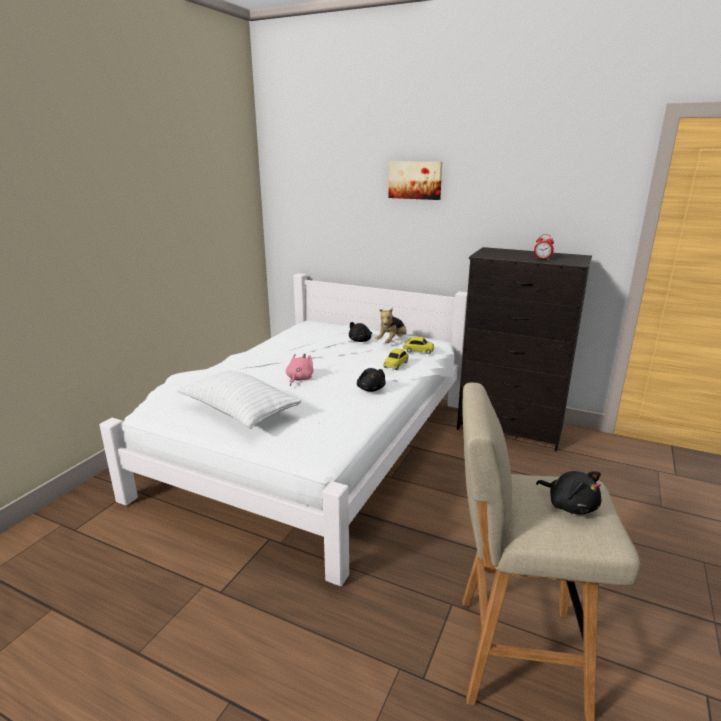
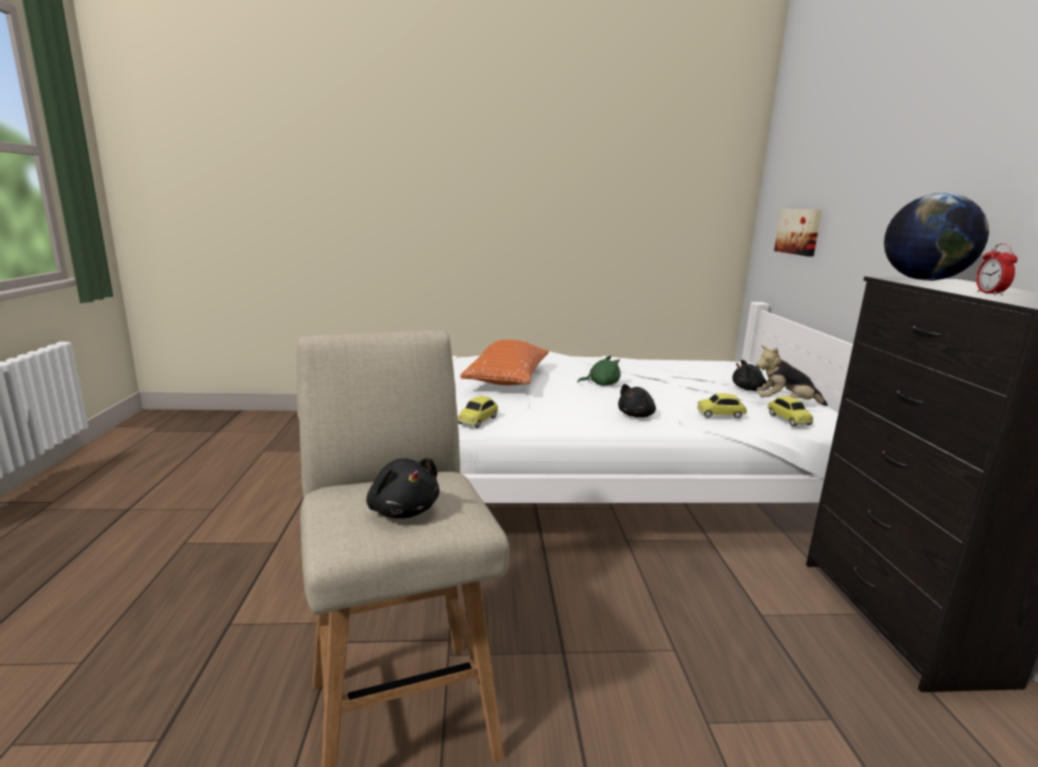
camera: 60 degrees right, 5 degrees down
white pillow [177,370,302,429] -> orange pillow [460,340,549,385]
pink plush toy [286,353,314,386] -> green plush toy [577,356,621,386]
picture [388,161,442,200] -> picture moved to [774,209,822,257]
black plush toy [536,471,601,515] -> black plush toy turned 60 degrees counterclockwise [366,458,439,518]
none -> toy car [458,396,498,428]
none -> globe [884,193,989,281]

